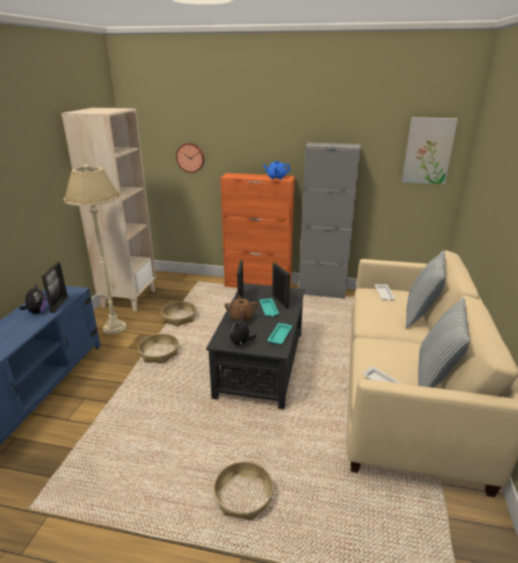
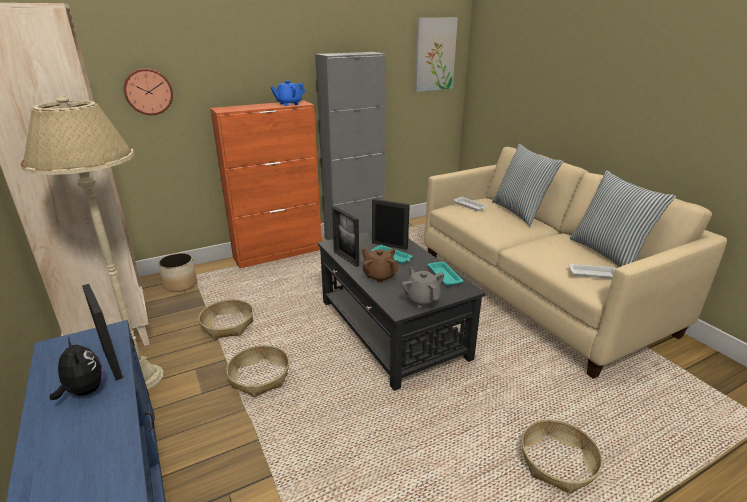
camera: 40 degrees left, 0 degrees up
plush toy [229,315,256,345] -> grey teapot [402,267,444,308]
none -> planter [158,253,197,292]

